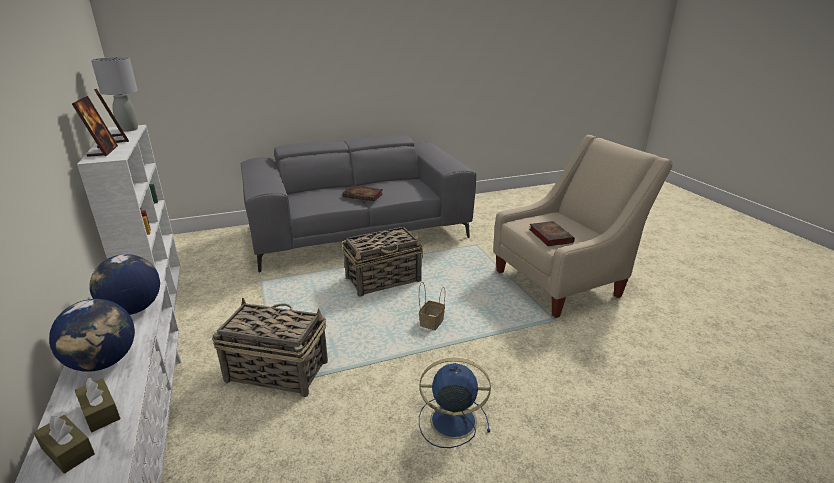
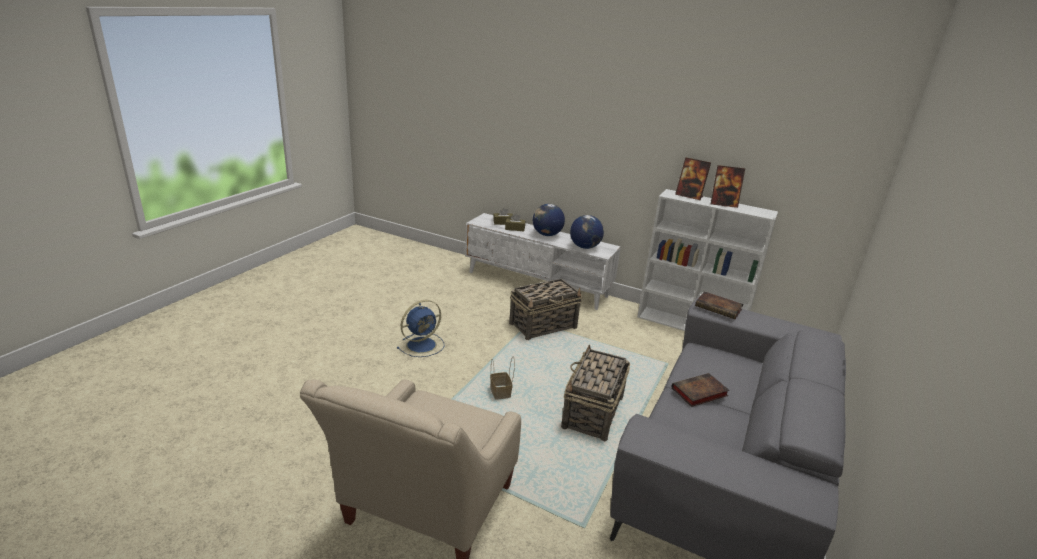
camera: 135 degrees right, 0 degrees up
grey table lamp [91,57,138,132] -> none
book [529,221,575,246] -> book moved to [695,292,743,319]

